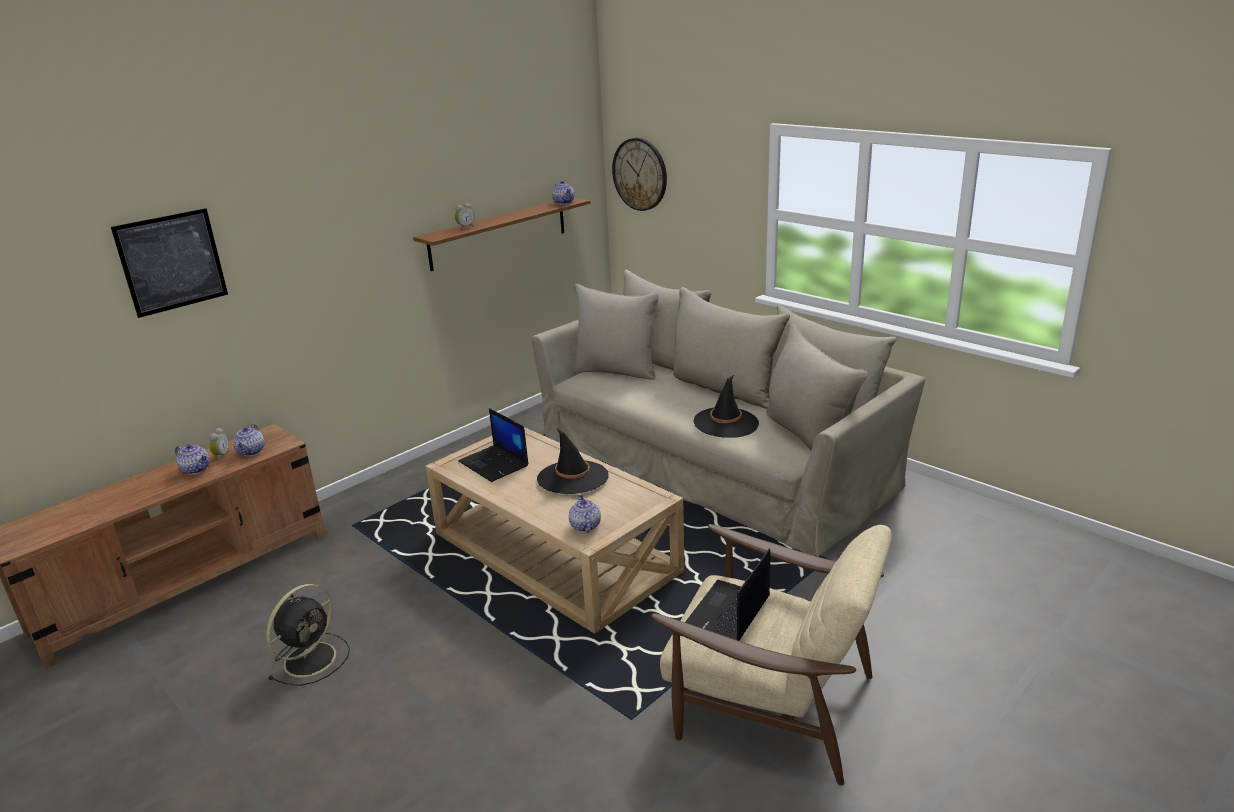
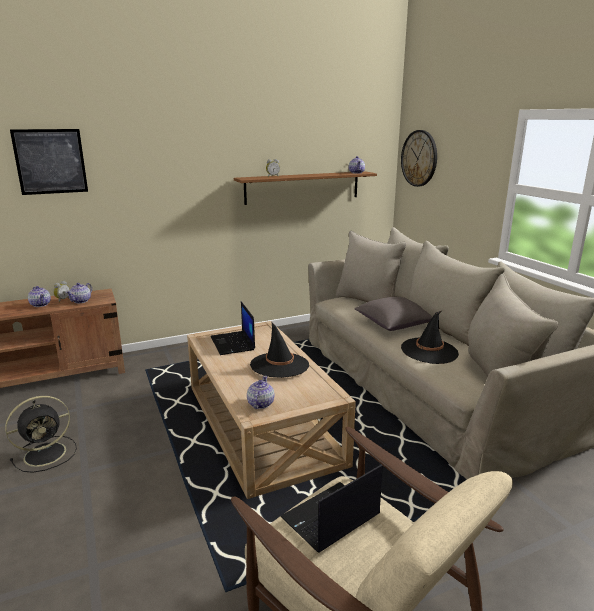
camera: 20 degrees right, 5 degrees down
none -> grey pillow [354,297,432,331]

